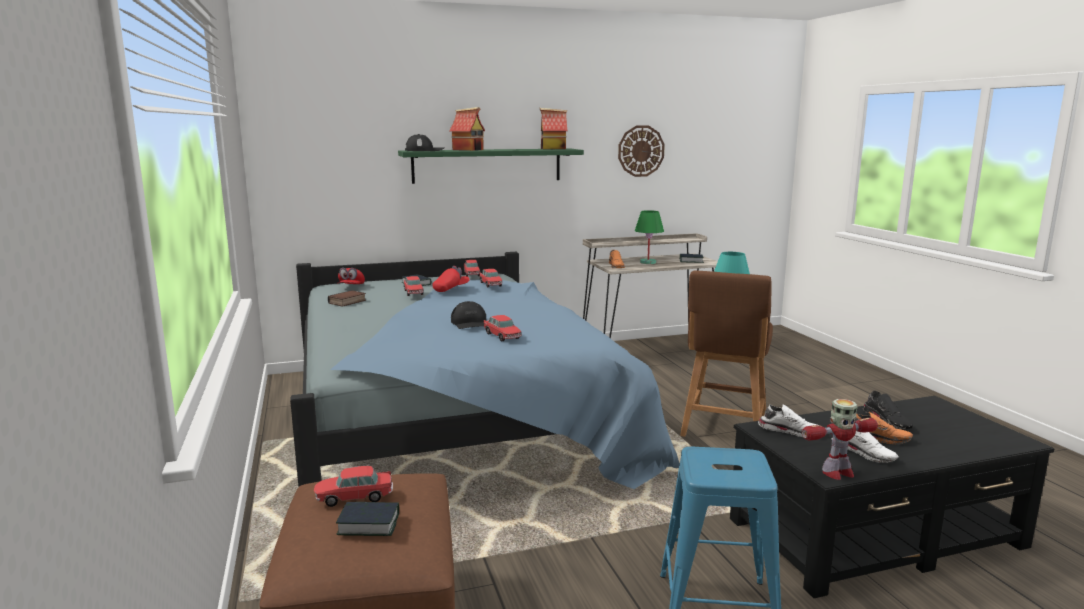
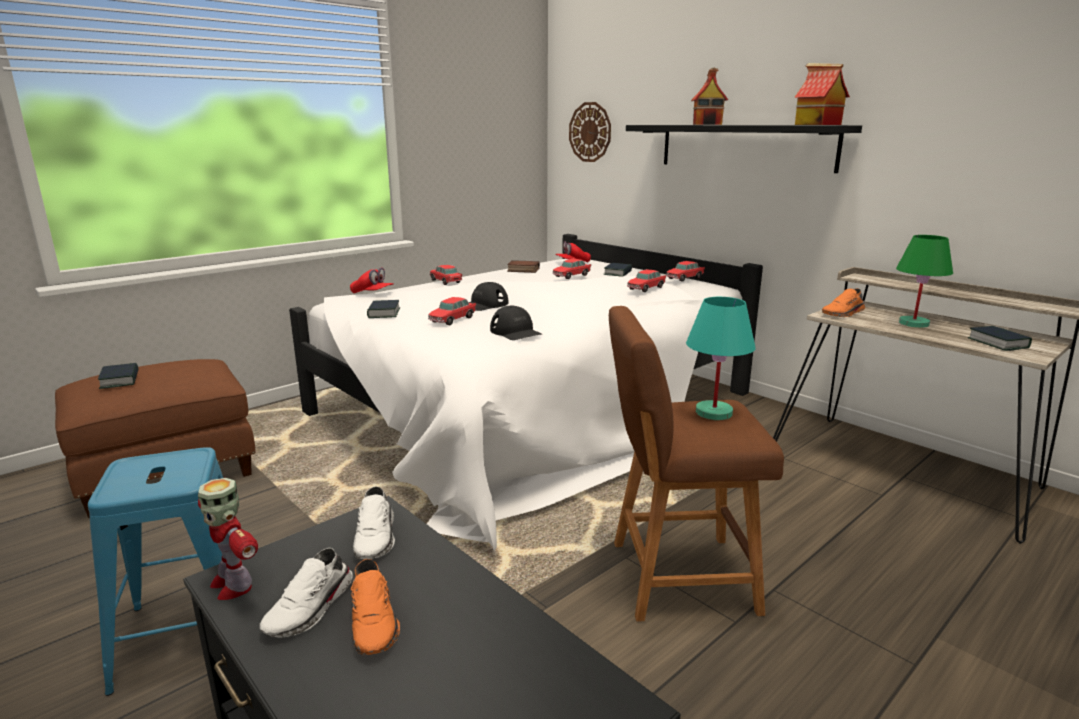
camera: 65 degrees right, 5 degrees up
blue bed [290,252,679,489] -> white bed [289,234,763,550]
toy car [314,466,393,507] -> toy car moved to [430,265,462,285]
green shelf [398,149,584,184] -> black shelf [626,125,862,173]
black cap [405,134,444,151] -> black cap moved to [490,306,542,340]
red cap [433,266,470,292] -> red cap moved to [350,267,393,293]
wall clock [618,126,665,177] -> wall clock moved to [569,102,611,162]
black shoe [863,391,913,430] -> none
none -> book [367,300,400,318]

